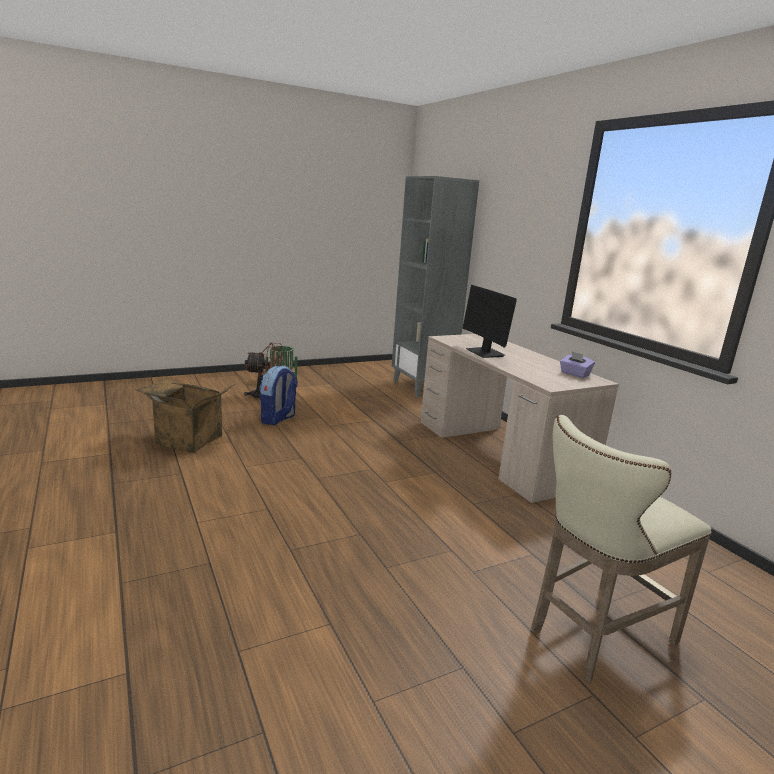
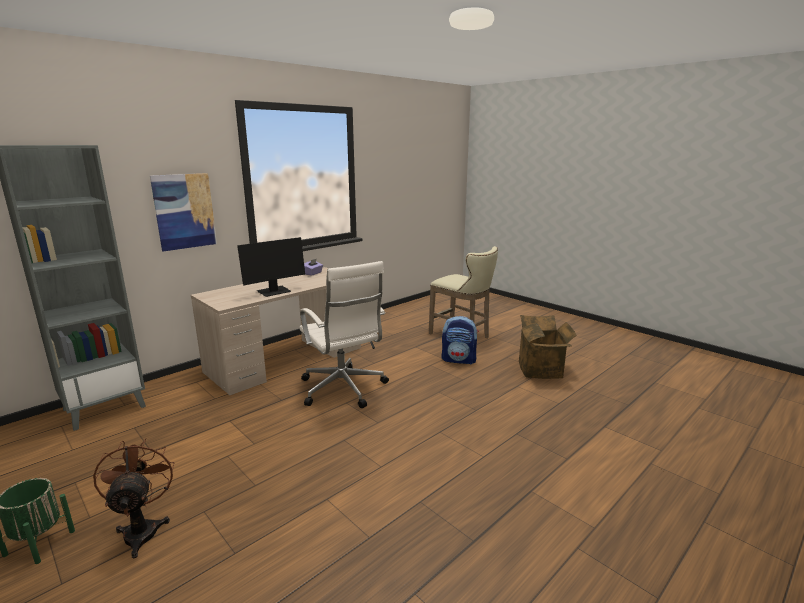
camera: 105 degrees left, 0 degrees up
cardboard box [135,378,235,453] -> cardboard box moved to [519,315,577,379]
backpack [259,366,298,425] -> backpack moved to [442,316,479,364]
none -> picture [150,173,217,251]
none -> white office chair [300,261,389,408]

